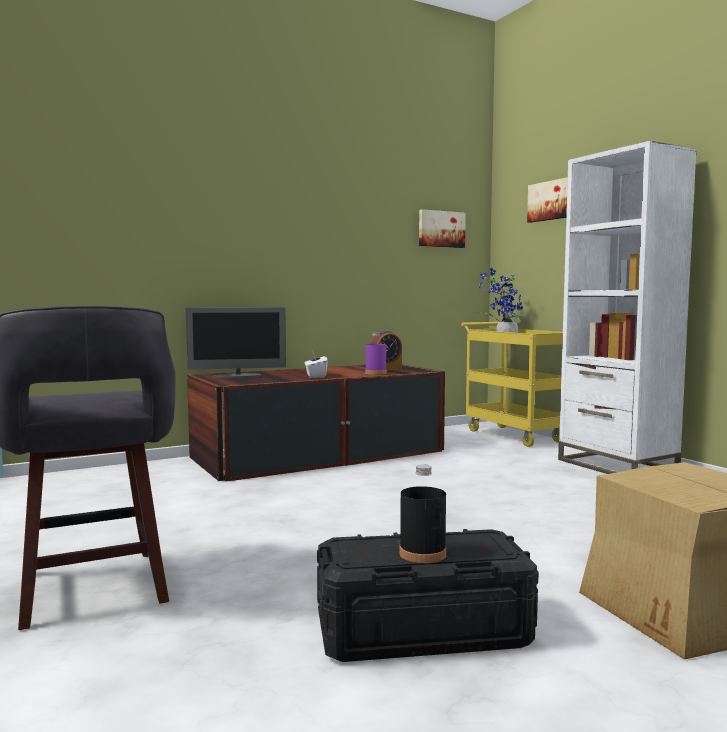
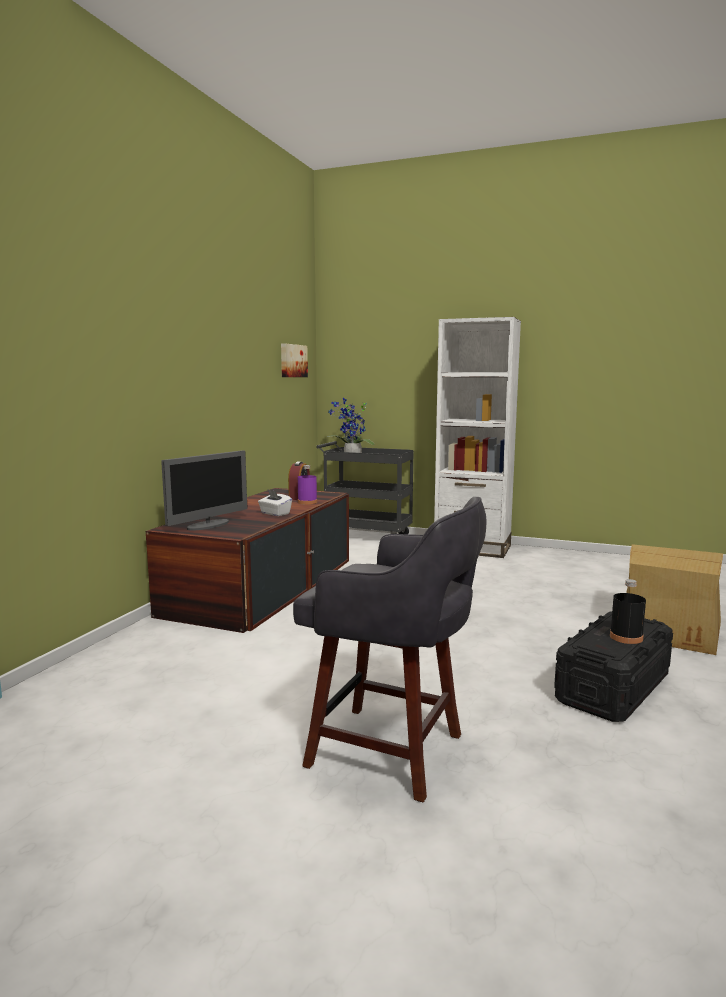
camera: 40 degrees left, 5 degrees up
yellow cart [461,322,563,447] -> grey cart [316,441,413,534]
picture [527,177,568,223] -> none

